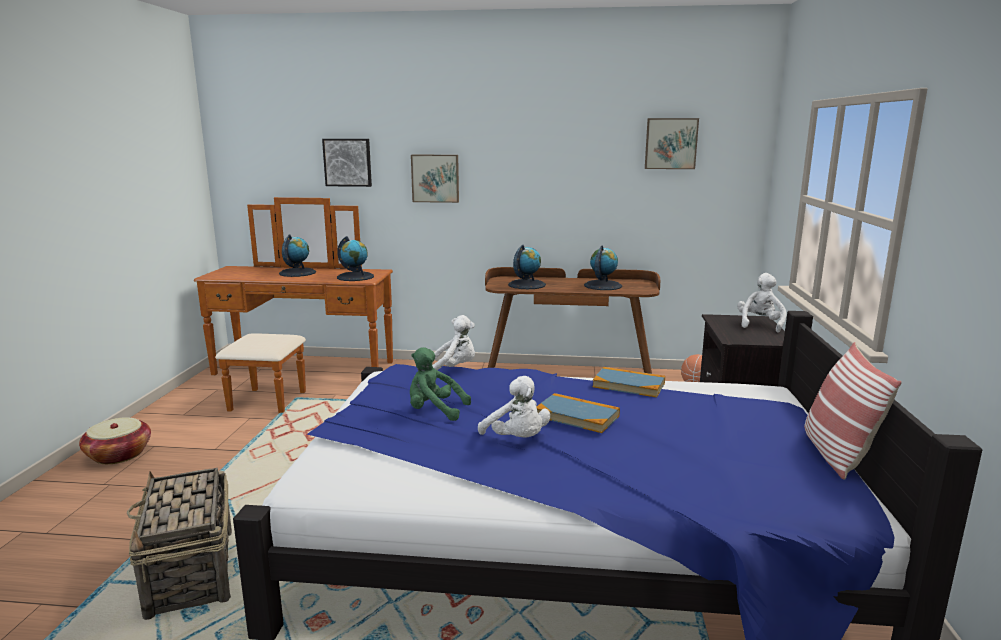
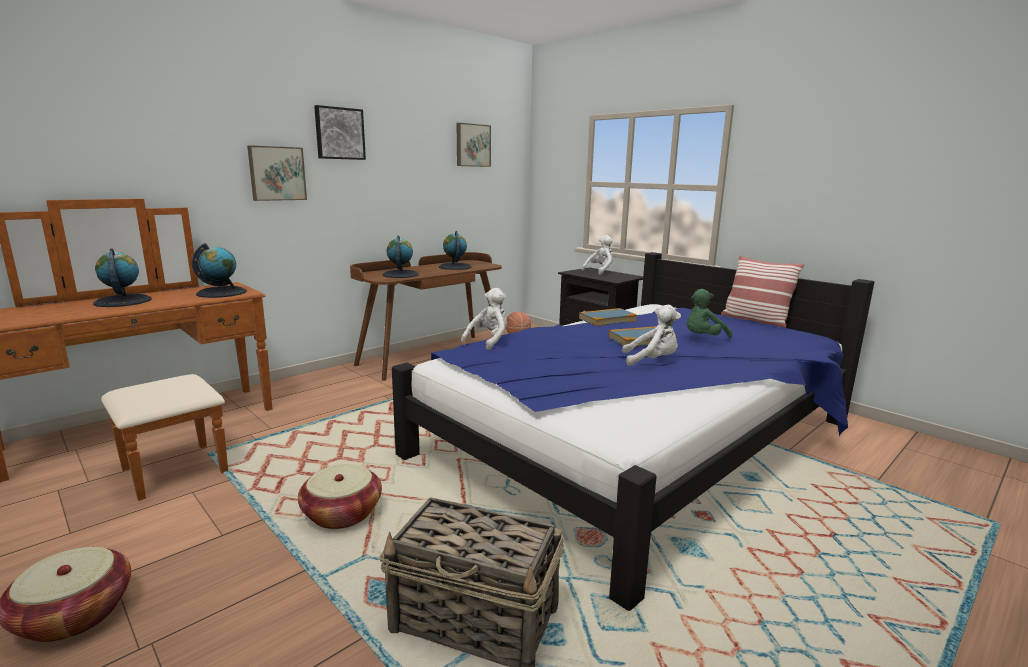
camera: 50 degrees left, 0 degrees up
picture [322,139,372,187] -> picture moved to [314,105,366,160]
green plush toy [410,347,471,421] -> green plush toy moved to [687,289,732,338]
white plush toy [737,273,786,333] -> white plush toy turned 75 degrees clockwise [581,235,613,275]
none -> basket [298,464,382,529]

